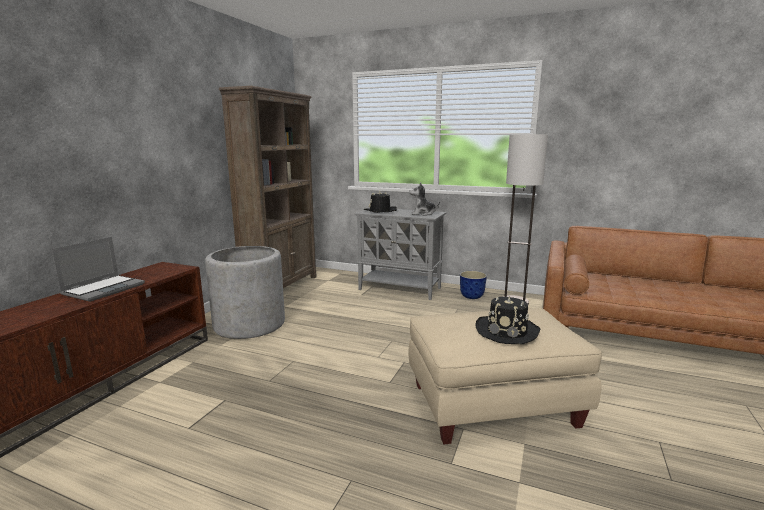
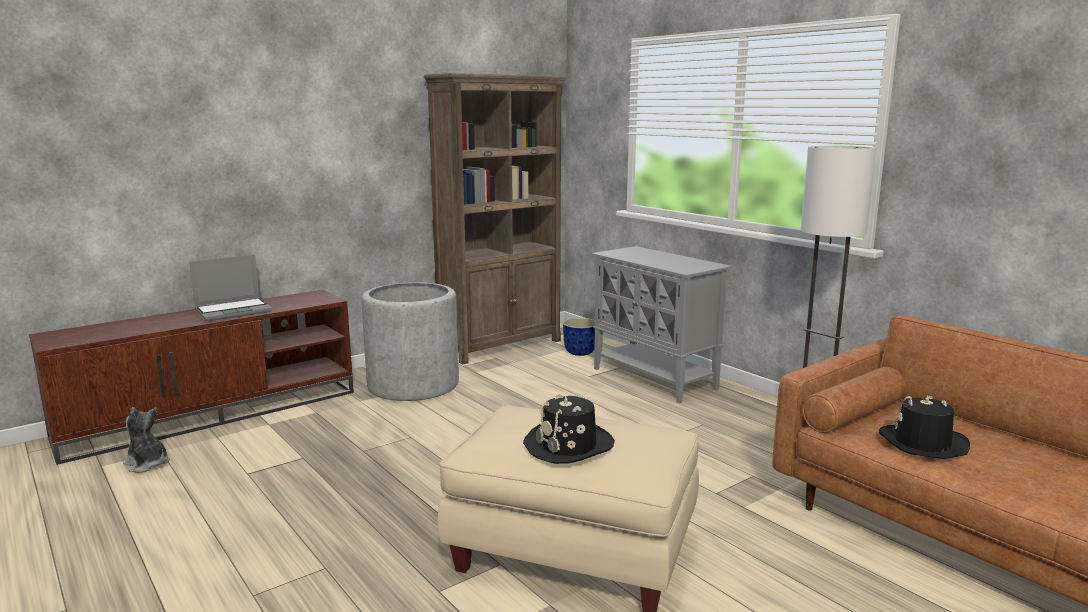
camera: 30 degrees right, 0 degrees up
black hat [364,191,397,213] -> black hat moved to [879,396,970,459]
plush toy [409,182,440,216] -> plush toy moved to [123,407,170,473]
planter [460,271,487,299] -> planter moved to [563,318,595,356]

